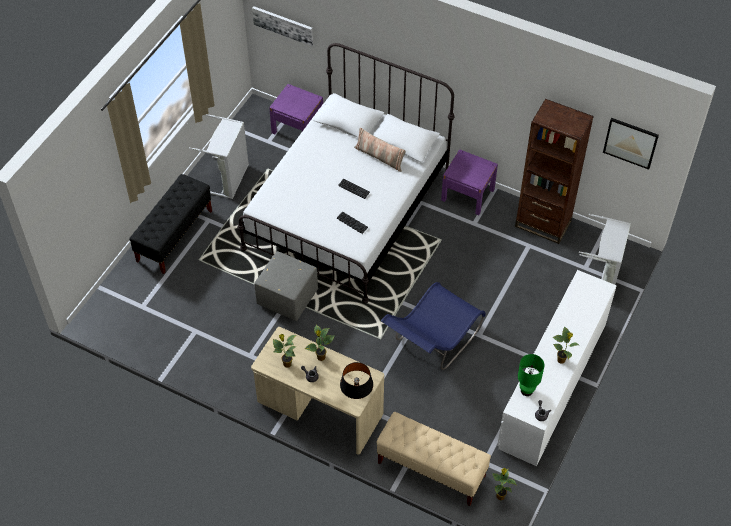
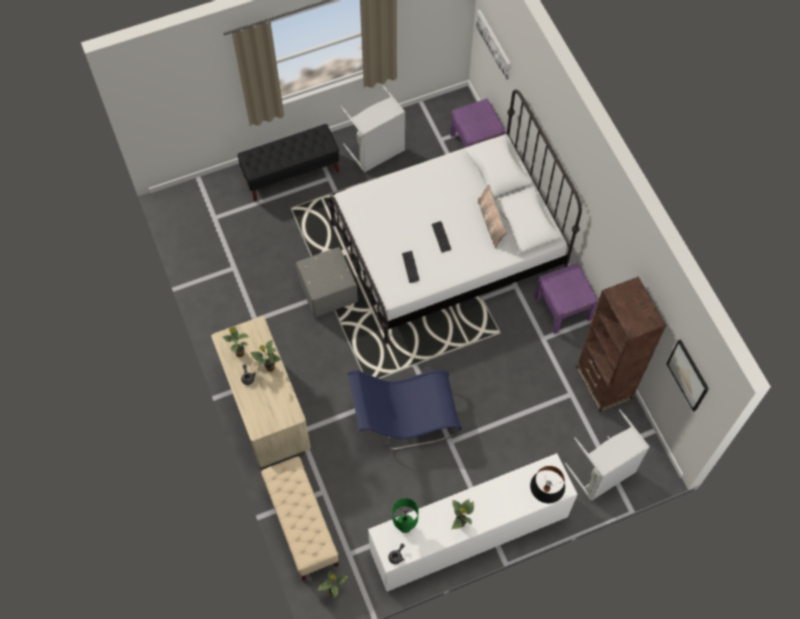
camera: 40 degrees right, 10 degrees up
black table lamp [340,362,373,399] -> black table lamp moved to [530,466,565,503]

